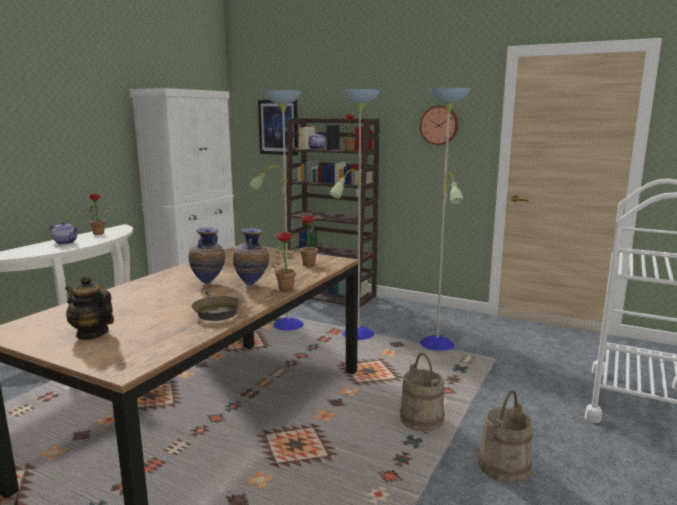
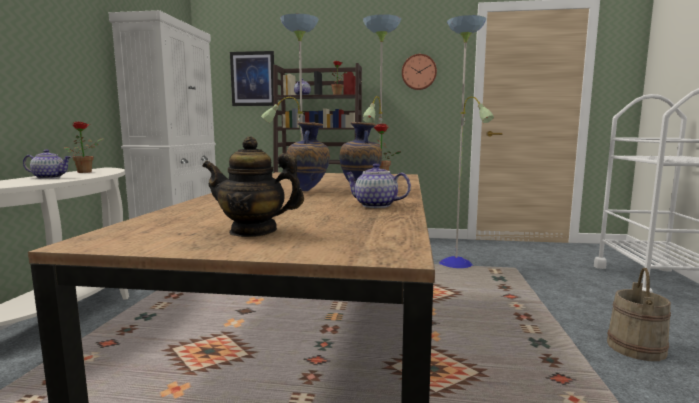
camera: 20 degrees left, 5 degrees down
brown frying pan [191,291,242,321] -> teapot [344,163,411,208]
potted plant [271,232,298,291] -> none
beige bucket [400,353,445,431] -> none

